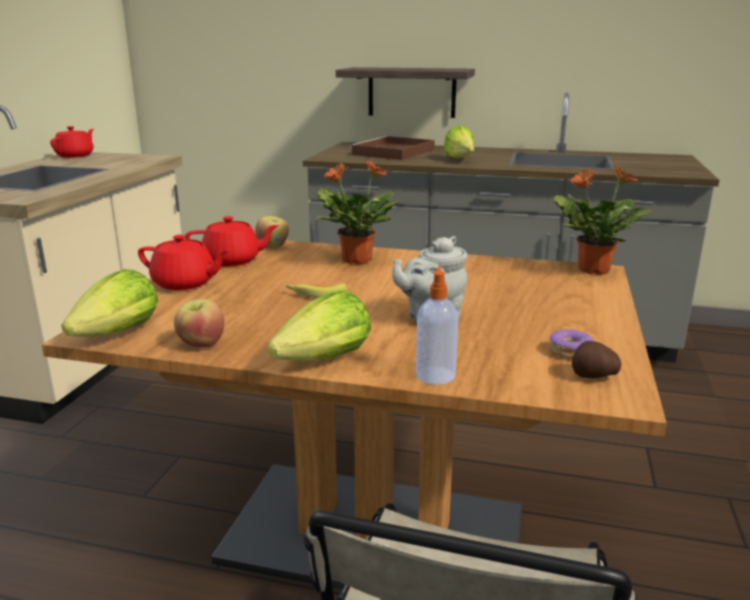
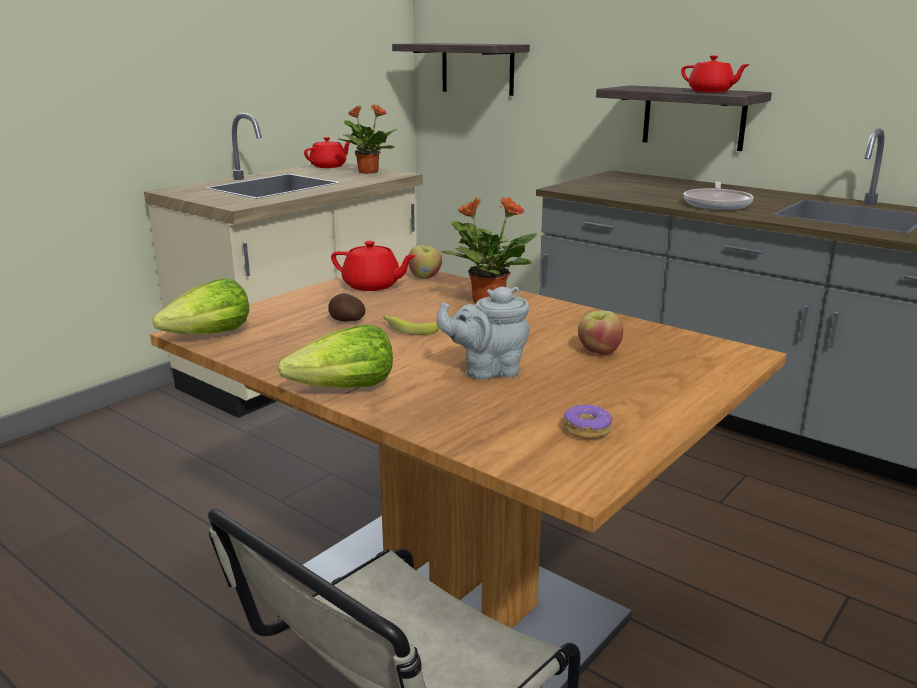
camera: 25 degrees right, 0 degrees up
red teapot [138,235,230,290] -> red teapot moved to [681,55,750,92]
apple [174,299,224,347] -> apple moved to [578,310,623,355]
brown tray [350,136,435,160] -> none
soap dispenser [416,266,458,385] -> none
lettuce [444,126,475,159] -> frying pan [683,181,754,210]
potted plant [554,166,653,275] -> potted plant moved to [339,104,396,174]
potato [572,341,622,378] -> potato moved to [328,293,365,322]
none -> shelf [392,43,530,96]

